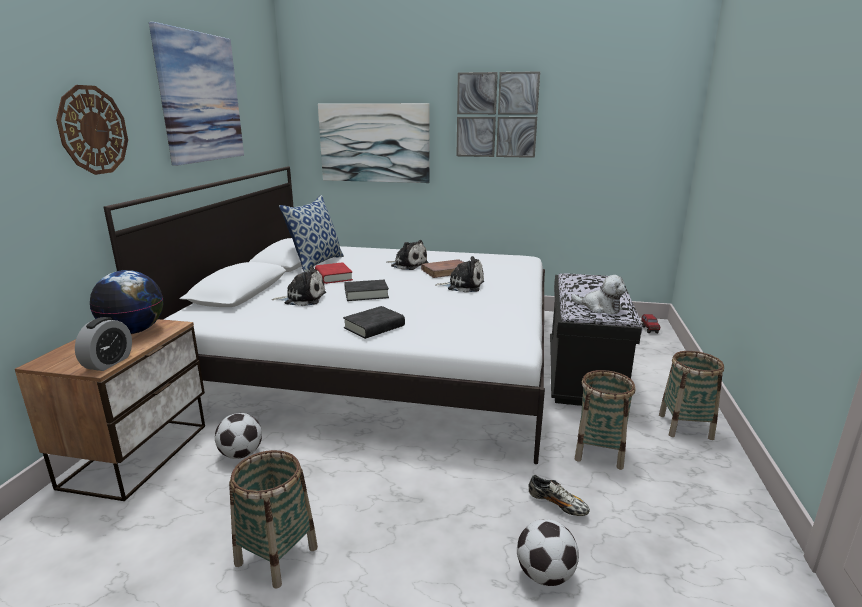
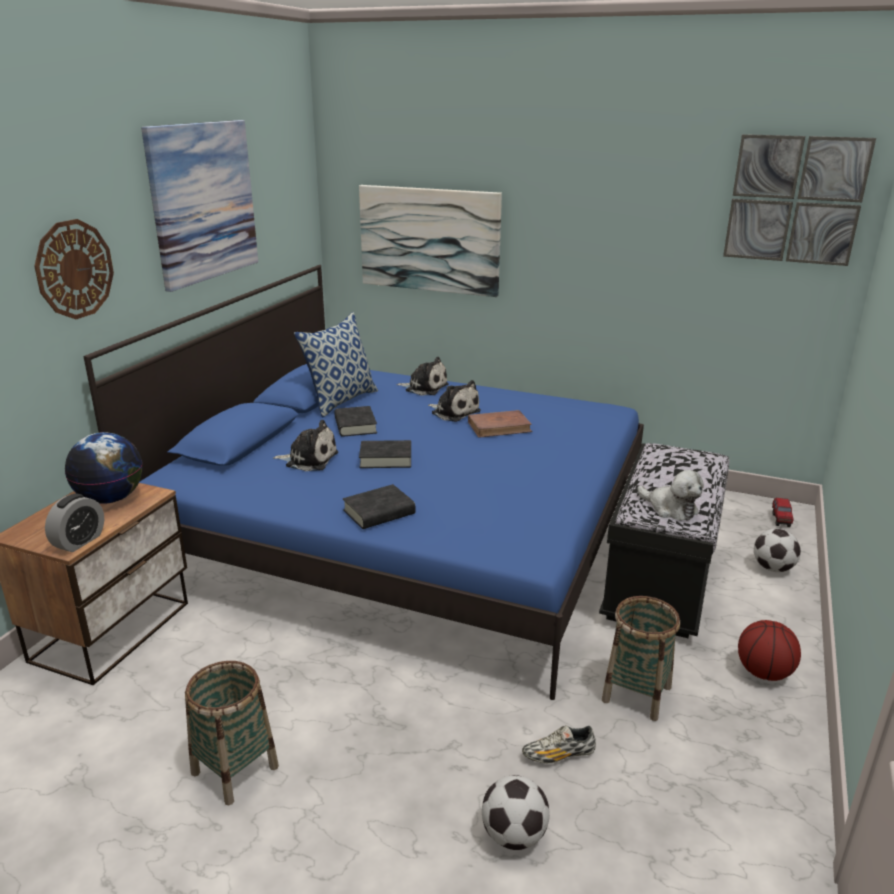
camera: 10 degrees right, 5 degrees up
white bed [104,166,545,464] -> blue bed [83,265,644,700]
football [215,413,262,459] -> football moved to [754,529,801,572]
red book [315,262,353,284] -> black book [334,406,377,437]
plush toy [435,256,484,293] -> plush toy moved to [396,357,449,395]
picture [456,71,540,158] -> picture moved to [723,134,876,266]
shoe [529,475,590,516] -> shoe turned 120 degrees clockwise [522,725,596,763]
basket [659,351,724,440] -> basketball [738,620,801,681]

